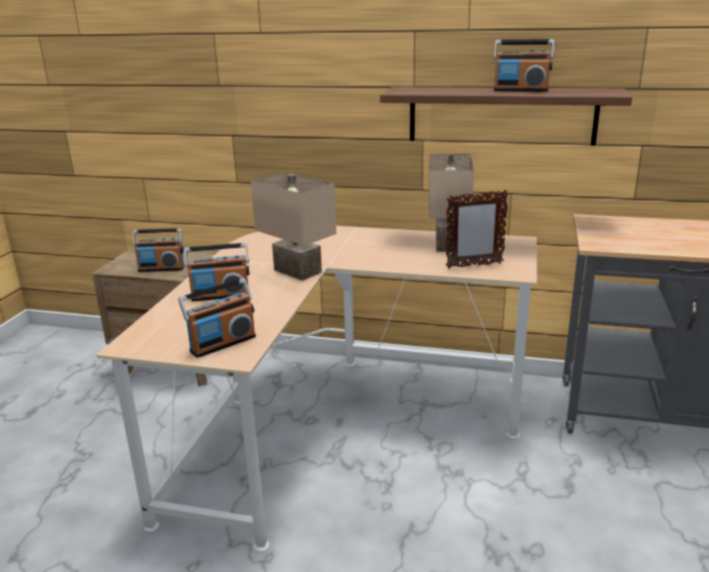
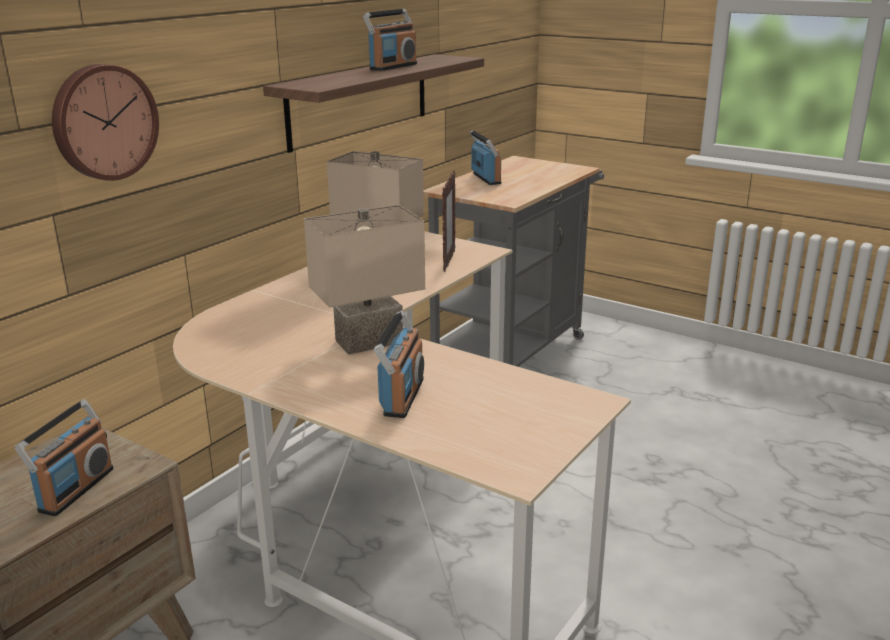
camera: 70 degrees left, 0 degrees up
radio [178,278,256,358] -> radio moved to [470,130,501,185]
none -> wall clock [52,64,159,181]

